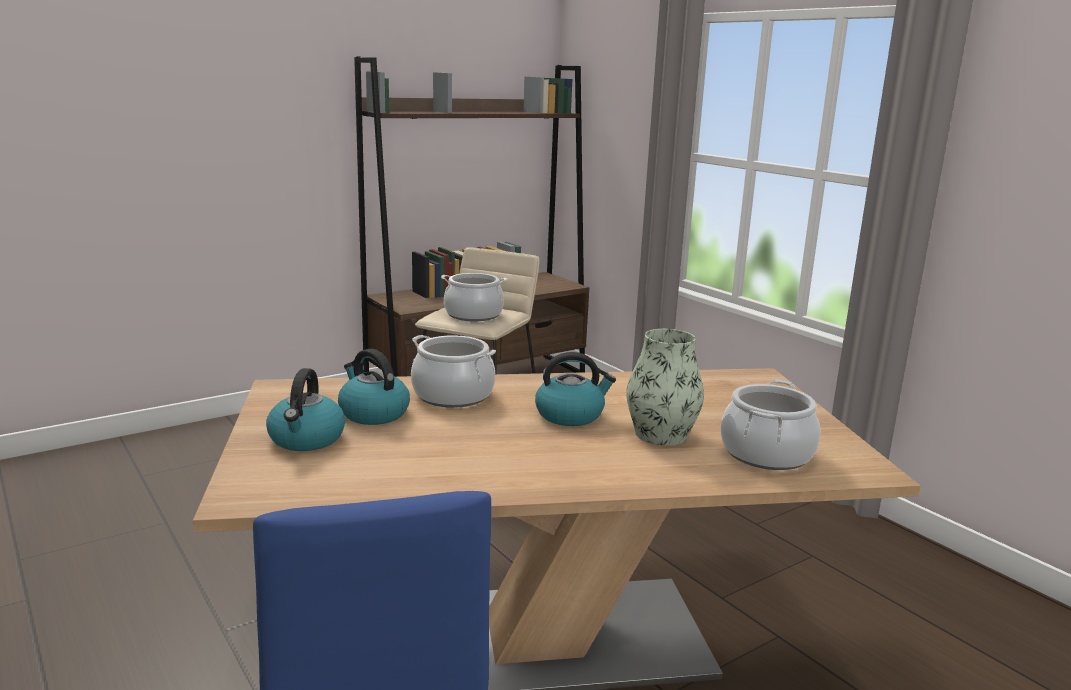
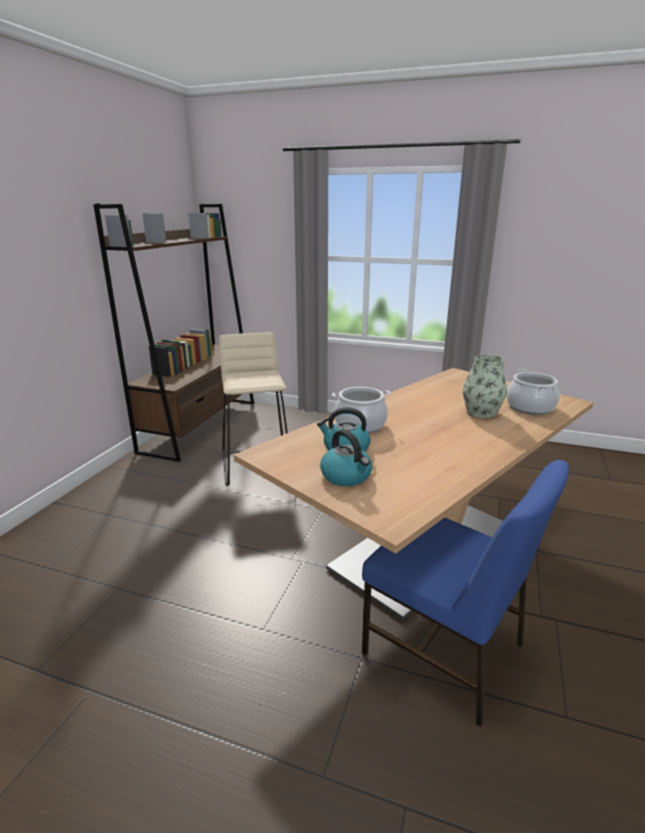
camera: 35 degrees left, 5 degrees up
cooking pot [441,273,507,321] -> none
kettle [535,352,616,426] -> none

